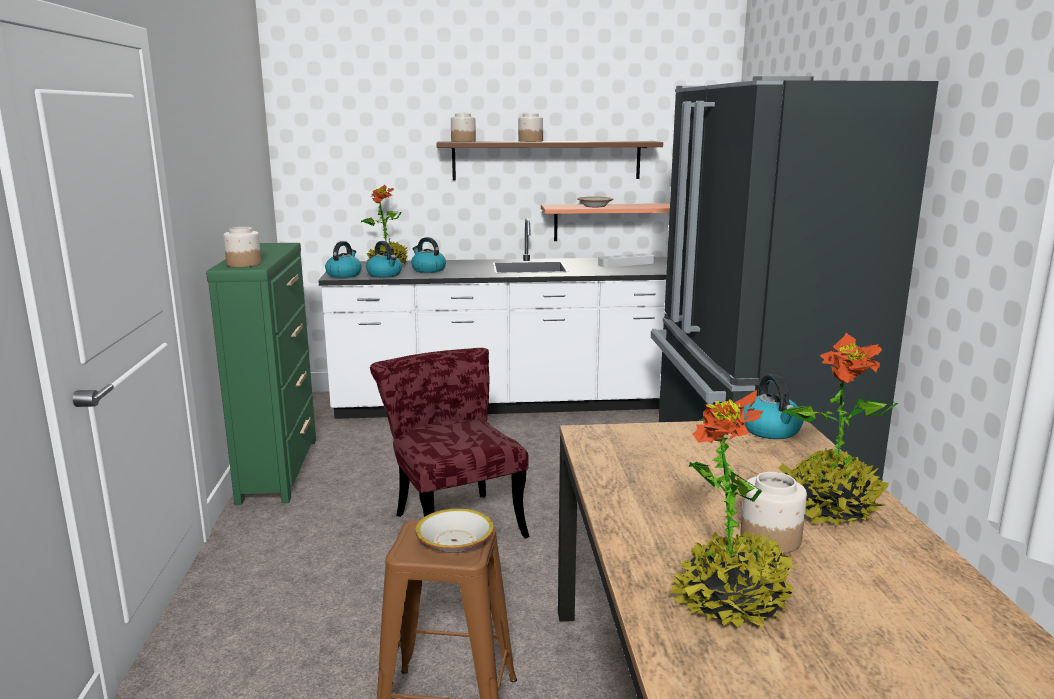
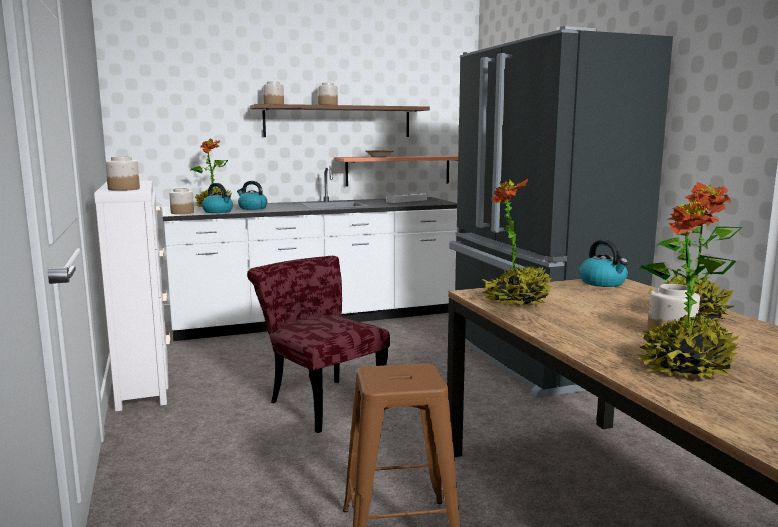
camera: 15 degrees left, 5 degrees down
green dresser [206,243,316,505] -> white dresser [94,181,171,412]
kettle [325,241,362,278] -> jar [169,188,194,214]
bowl [415,508,494,553] -> none
none -> potted plant [481,178,552,305]

